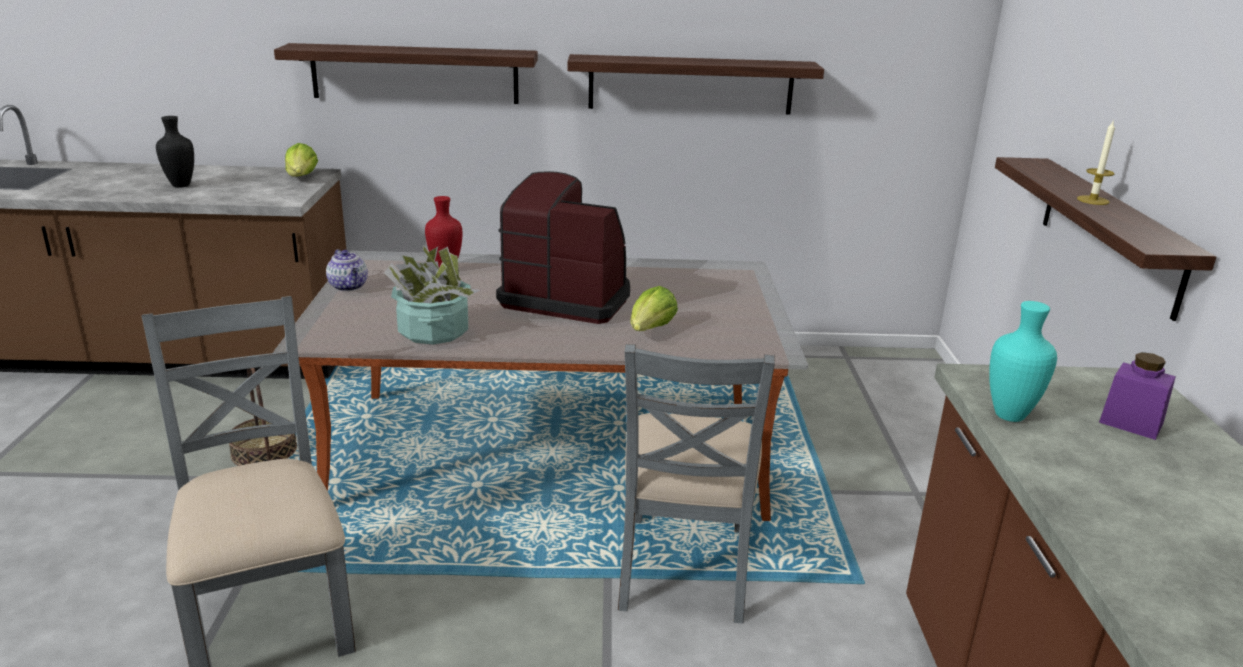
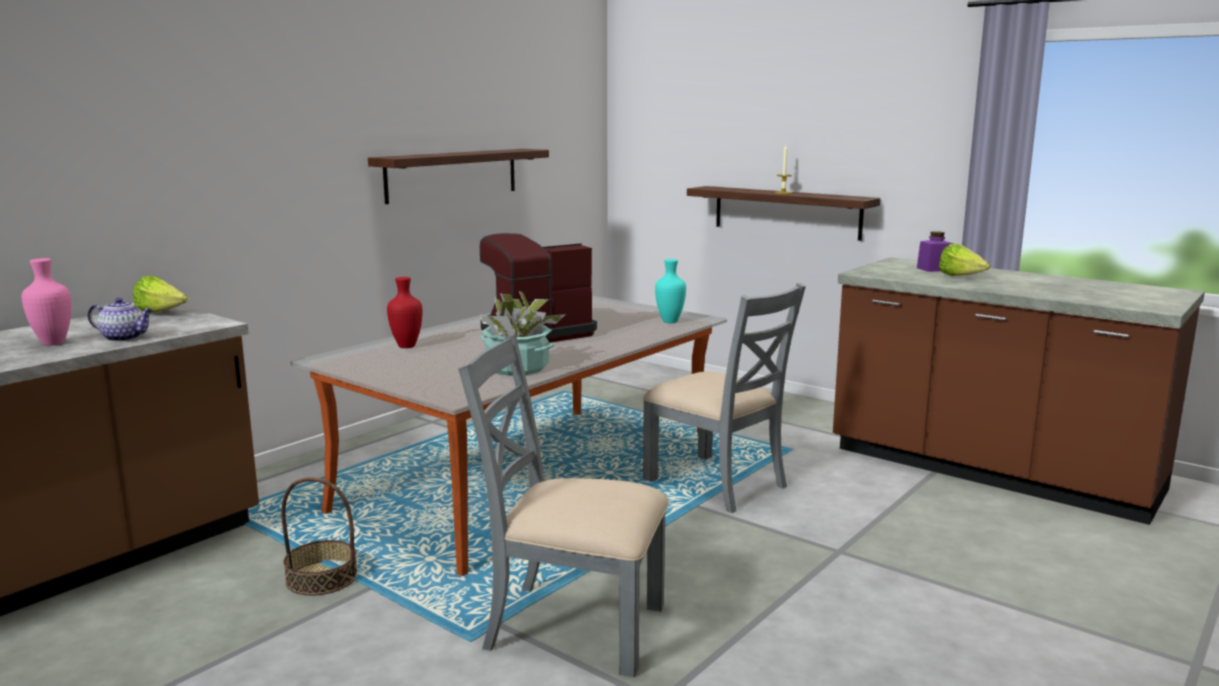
camera: 50 degrees left, 10 degrees down
black vase [156,116,194,188] -> pink vase [21,258,71,345]
shelf [274,43,538,104] -> none
teapot [326,249,368,291] -> teapot moved to [88,298,153,342]
lettuce [630,286,678,331] -> lettuce moved to [939,244,990,276]
turquoise vase [989,301,1057,422] -> turquoise vase moved to [655,259,686,323]

